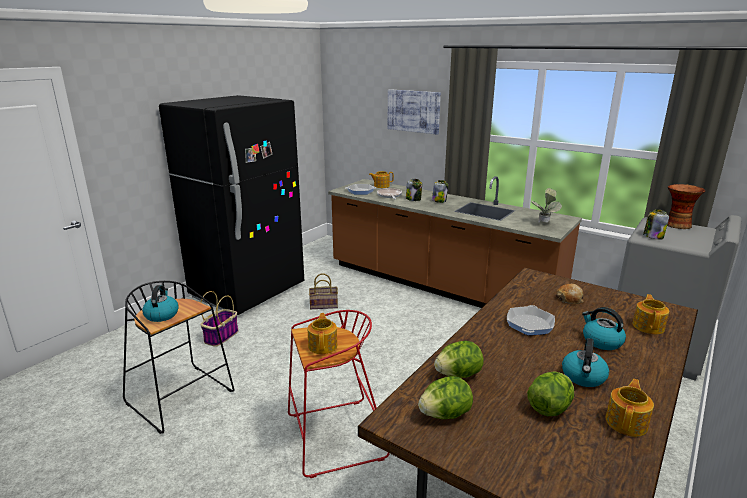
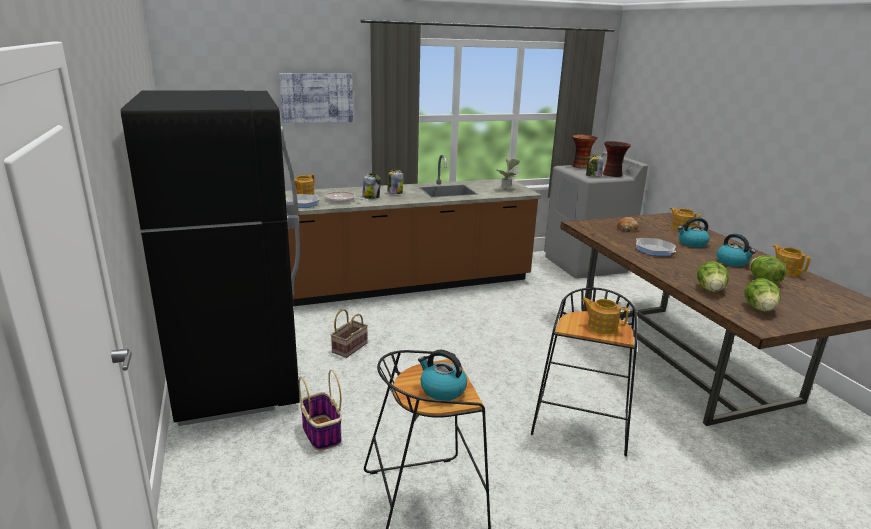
camera: 55 degrees left, 0 degrees up
red stool [288,310,390,478] -> black stool [531,288,637,457]
none -> vase [603,141,631,177]

